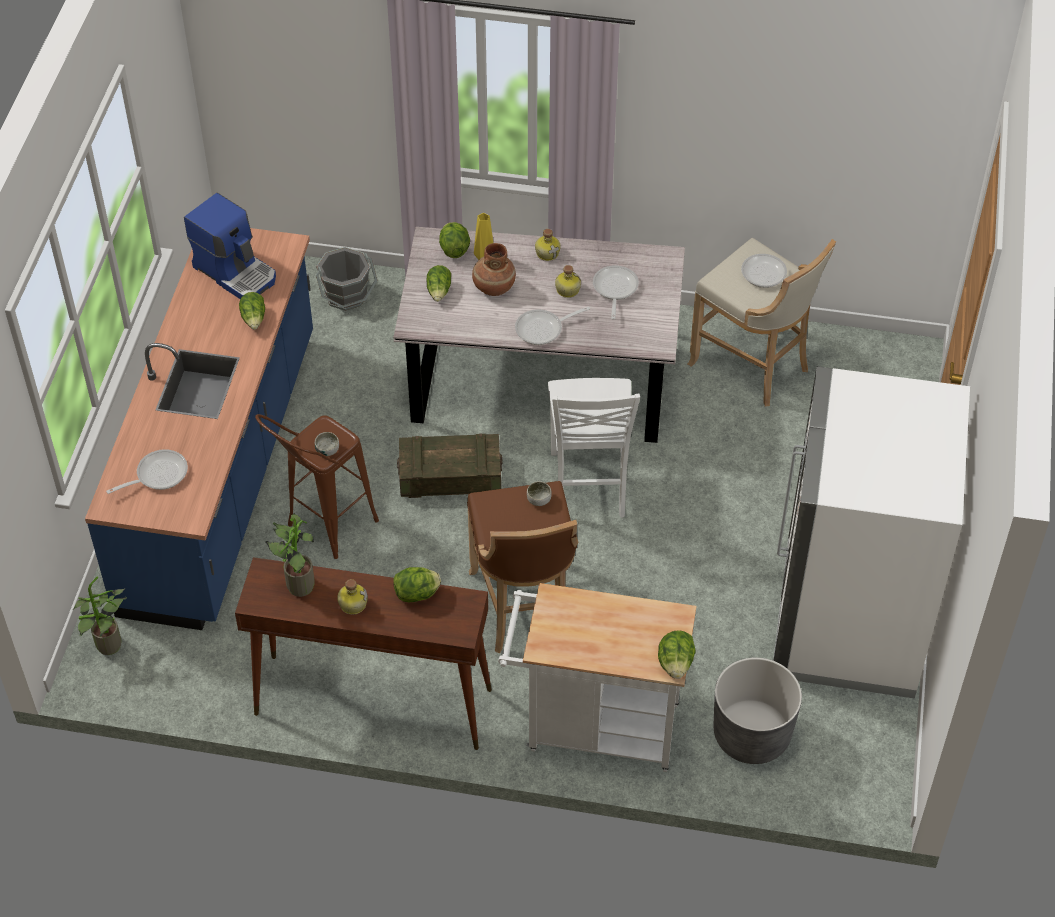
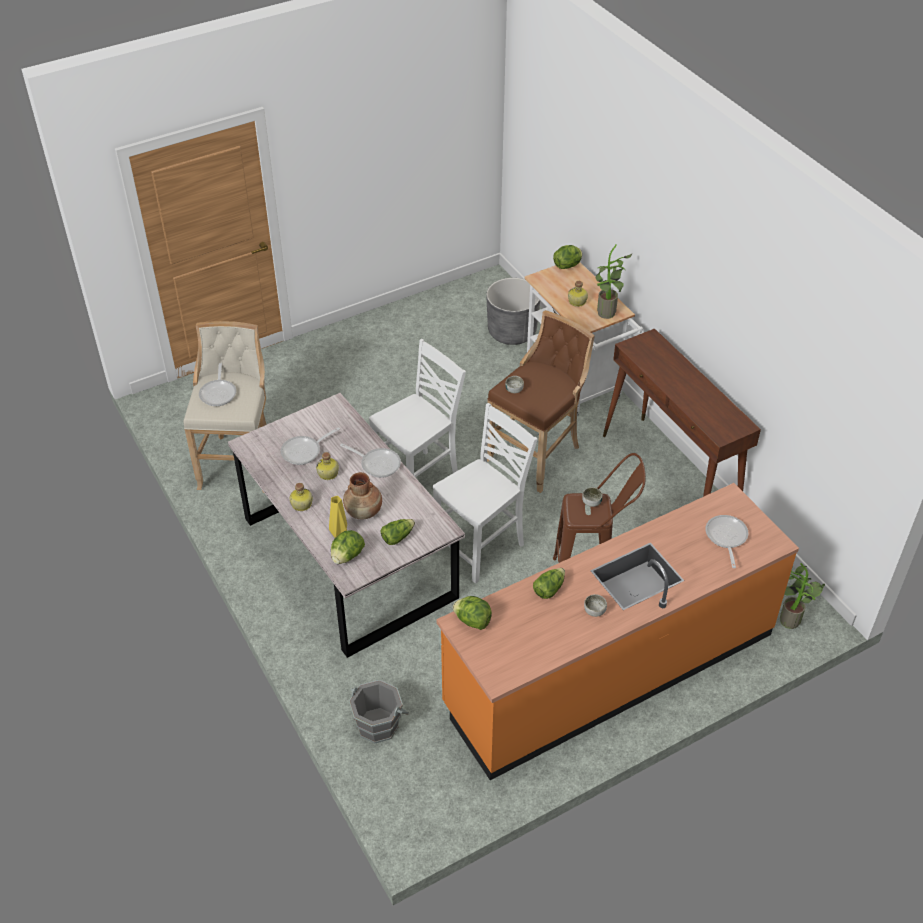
camera: 130 degrees left, 5 degrees down
blue counter [85,228,313,630] -> orange counter [436,483,799,780]
frying pan [106,449,188,494] -> frying pan turned 75 degrees clockwise [705,515,748,568]
coffee machine [184,193,276,299] -> none
potted plant [265,513,315,597] -> potted plant moved to [595,245,632,319]
bottle [337,579,368,615] -> bottle moved to [568,281,588,307]
lettuce [394,567,441,602] -> lettuce moved to [453,596,492,630]
crate [397,434,503,498] -> white chair [433,403,538,584]
white fridge [773,366,970,699] -> none
none -> bowl [584,594,607,617]

